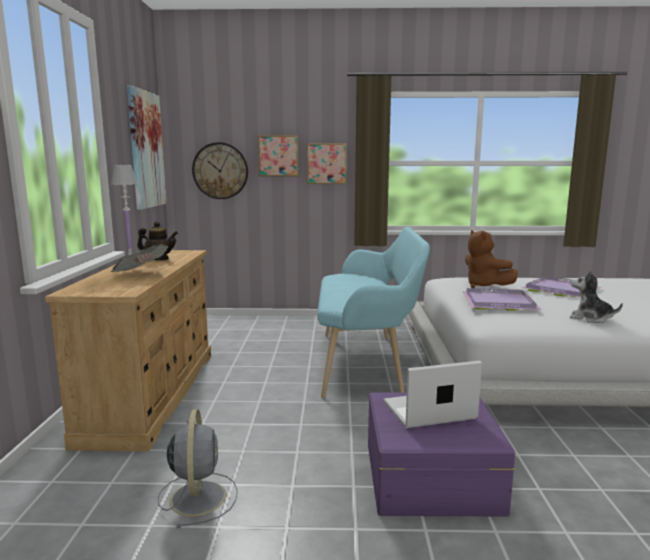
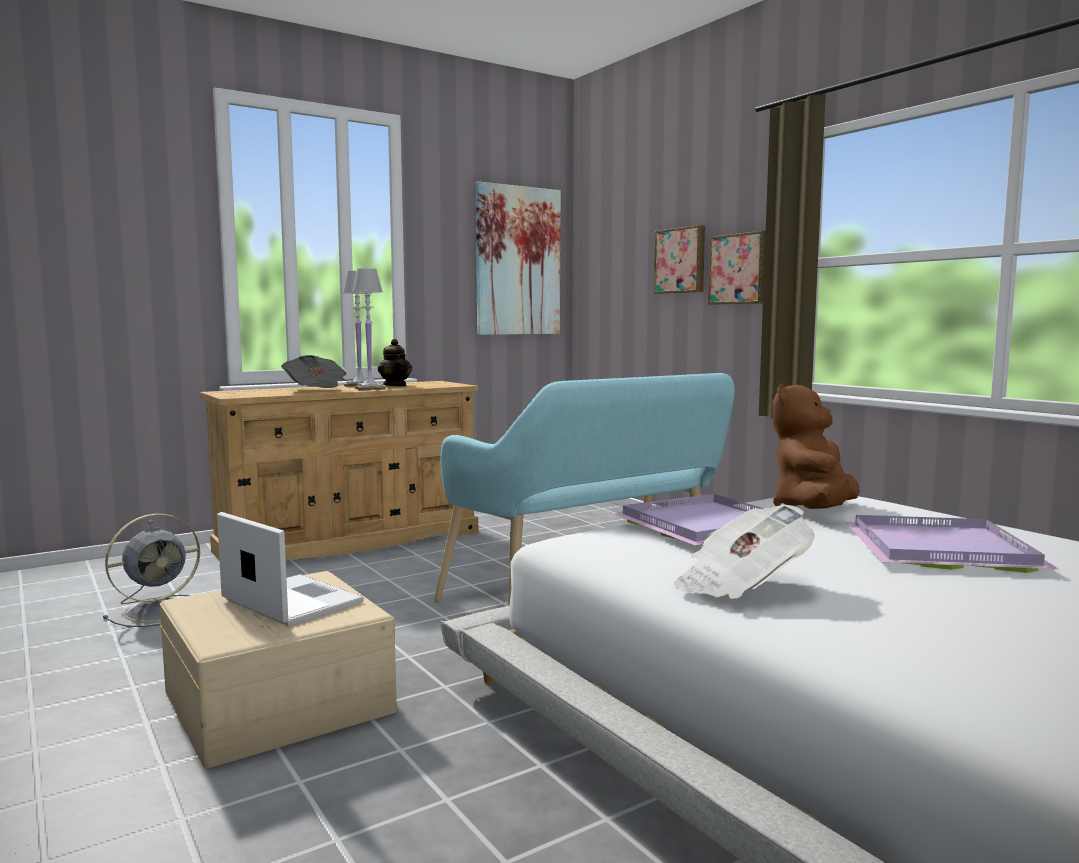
camera: 55 degrees right, 5 degrees down
wall clock [192,142,248,199] -> none
purple storage box [368,393,515,516] -> beige storage box [160,571,397,769]
plush toy [570,270,623,323] -> newspaper [674,505,815,599]
none -> white table lamp [352,268,386,390]

